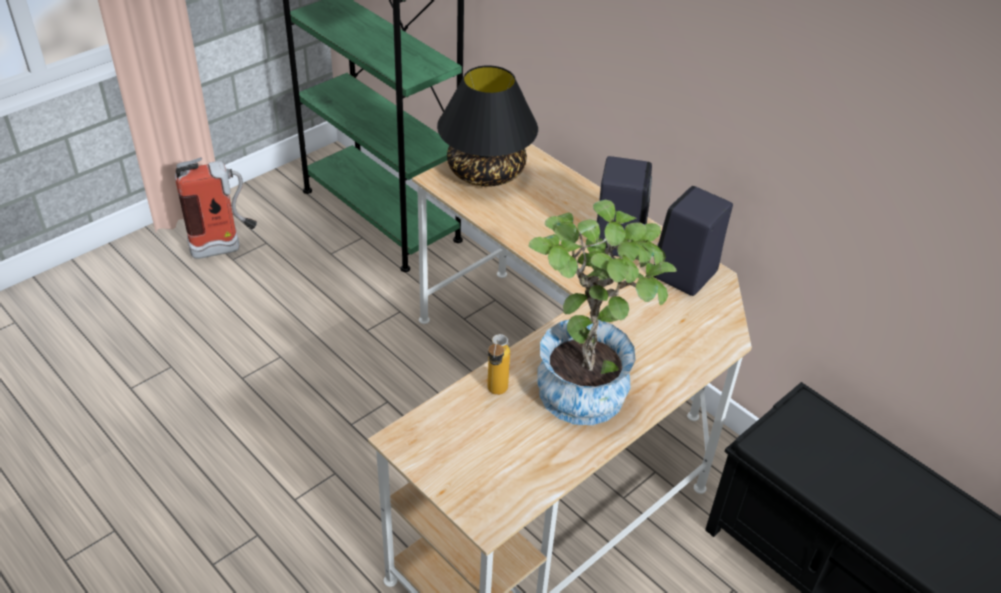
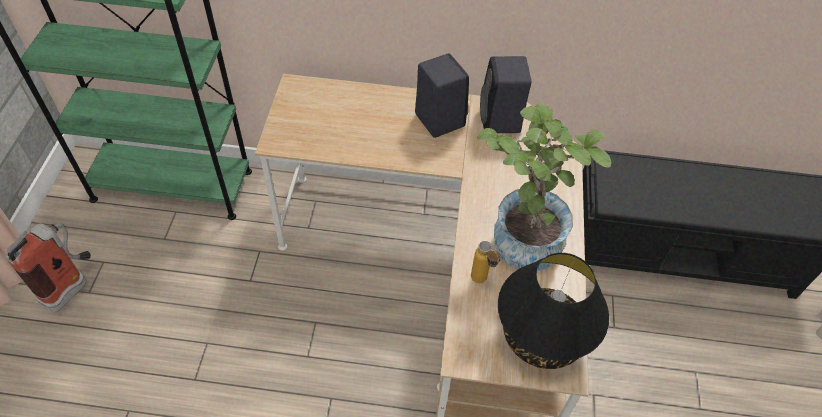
camera: 40 degrees left, 10 degrees up
black table lamp [437,65,538,187] -> black table lamp moved to [498,253,609,369]

